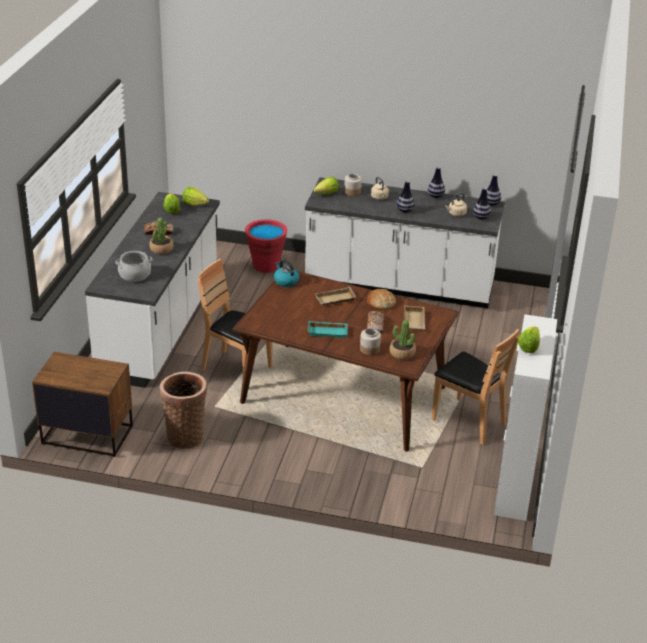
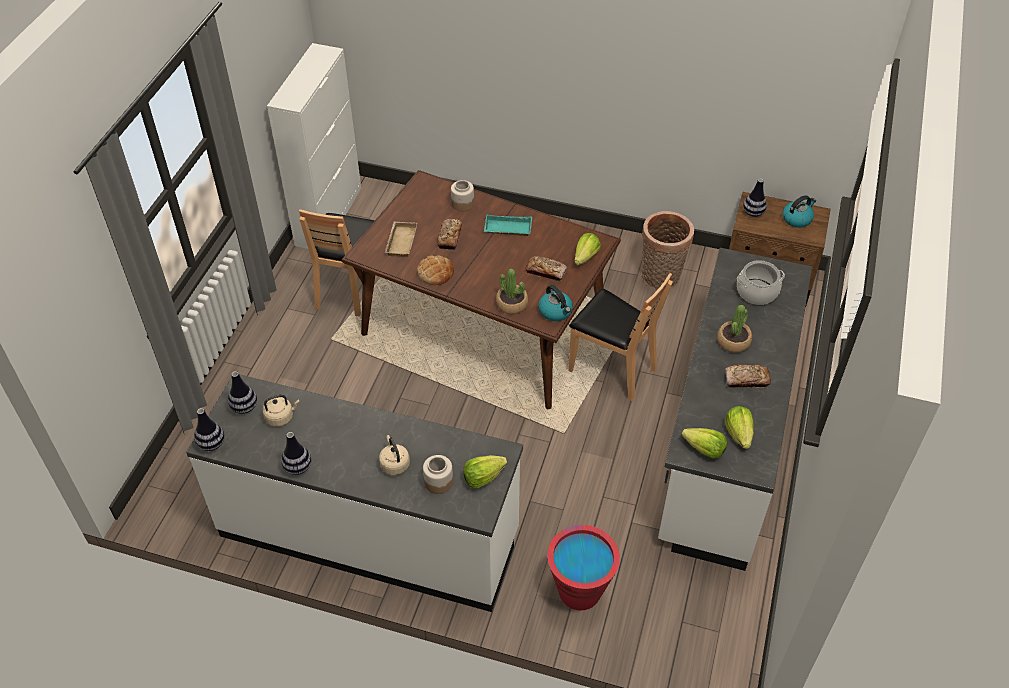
camera: 175 degrees left, 15 degrees up
beige tray [315,287,356,305] -> none
potted plant [389,320,416,360] -> potted plant moved to [496,269,528,314]
vase [397,180,415,213] -> vase moved to [743,179,767,217]
brown chair [431,329,519,444] -> brown chair turned 120 degrees counterclockwise [299,209,375,316]
lettuce [517,327,540,353] -> lettuce moved to [574,233,601,265]
none -> bread [525,256,567,281]
none -> kettle [783,195,816,228]

